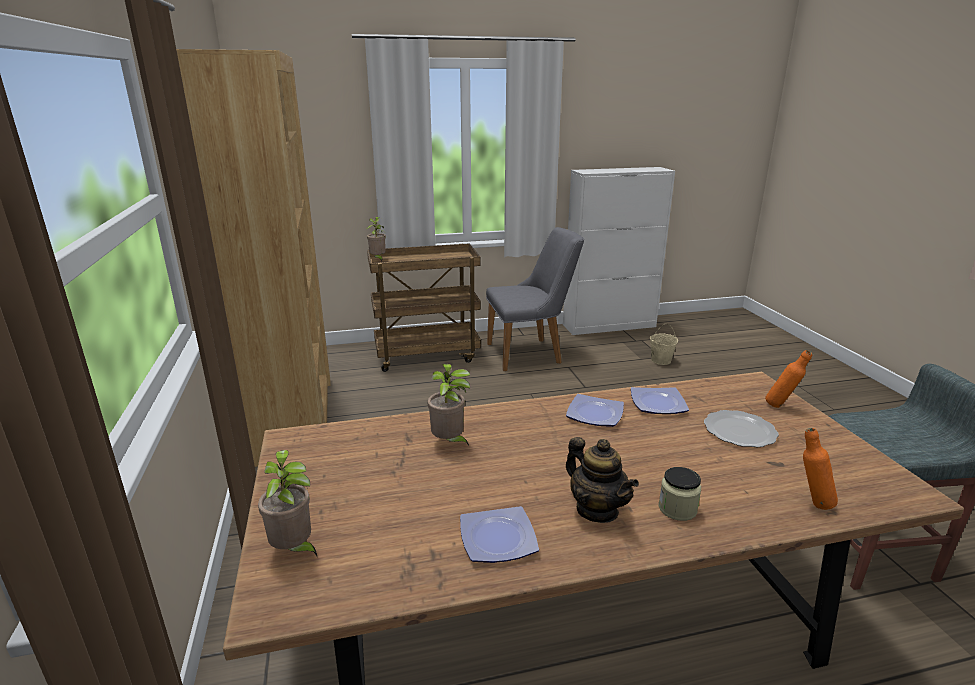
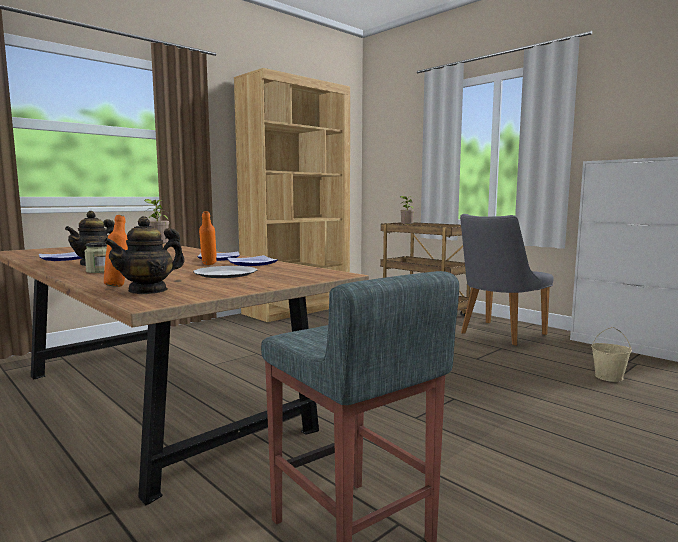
camera: 60 degrees right, 15 degrees down
potted plant [258,450,317,556] -> none
grey chair [486,227,584,371] -> grey chair turned 90 degrees clockwise [460,214,554,345]
orange bottle [765,350,813,408] -> orange bottle moved to [199,211,217,265]
none -> teapot [103,216,185,294]

